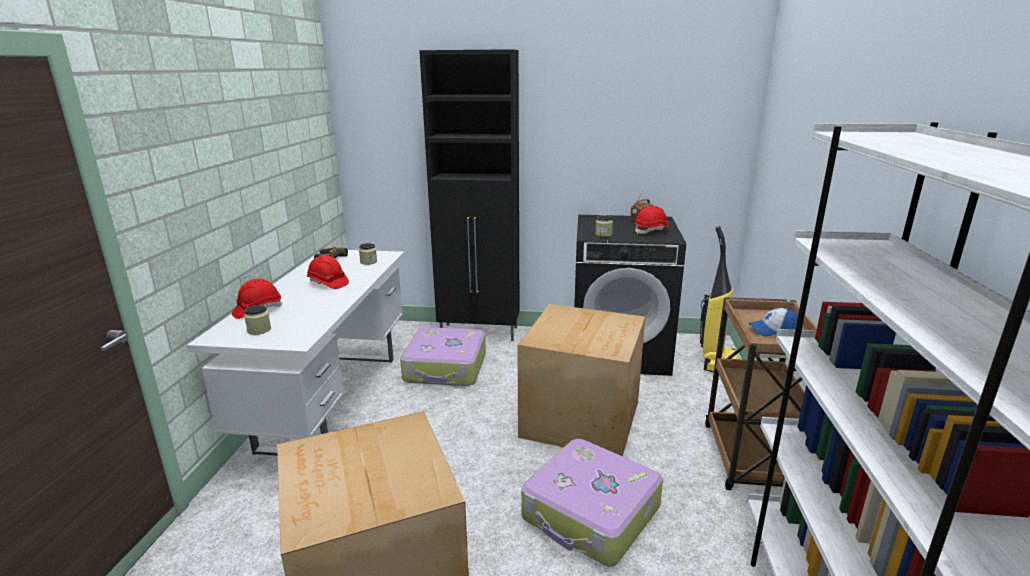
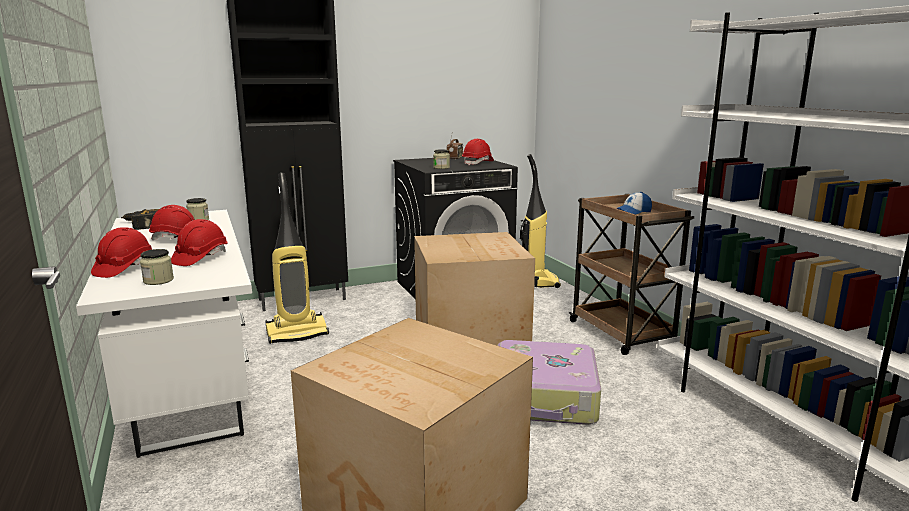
camera: 30 degrees left, 5 degrees down
suitcase [400,327,486,386] -> vacuum cleaner [265,173,329,344]
none -> red hard hat [171,219,228,266]

